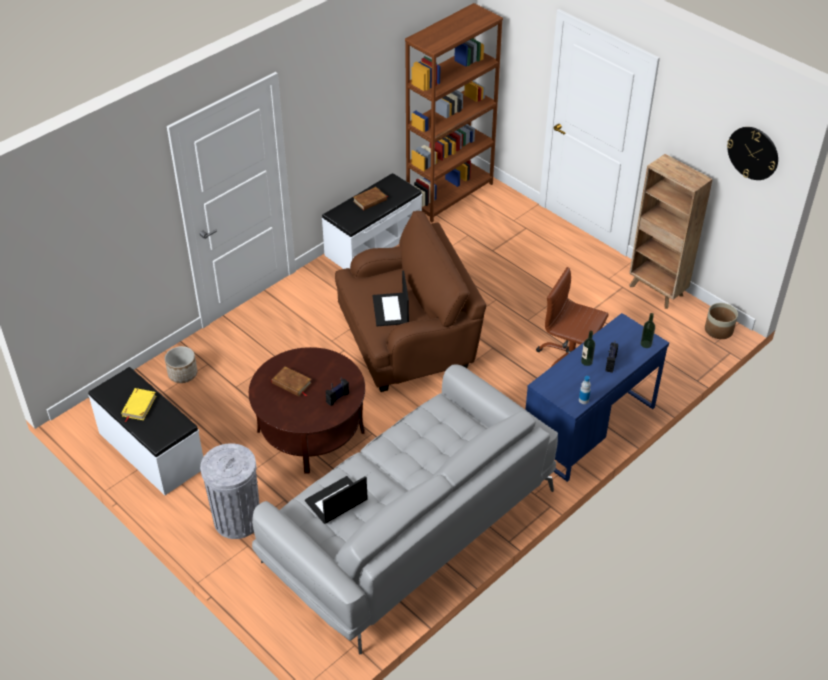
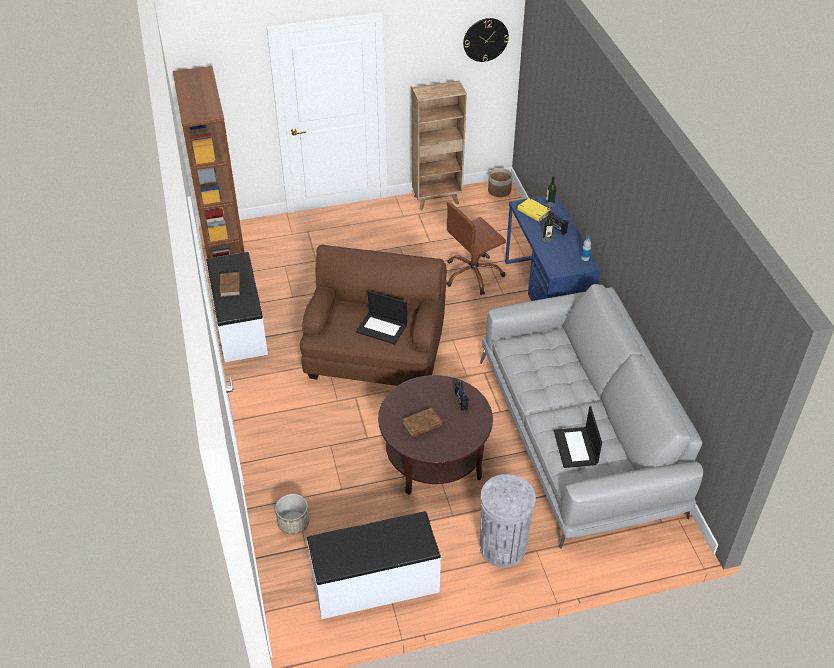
camera: 60 degrees left, 0 degrees up
yellow book [121,388,156,422] -> yellow book moved to [517,198,551,222]

